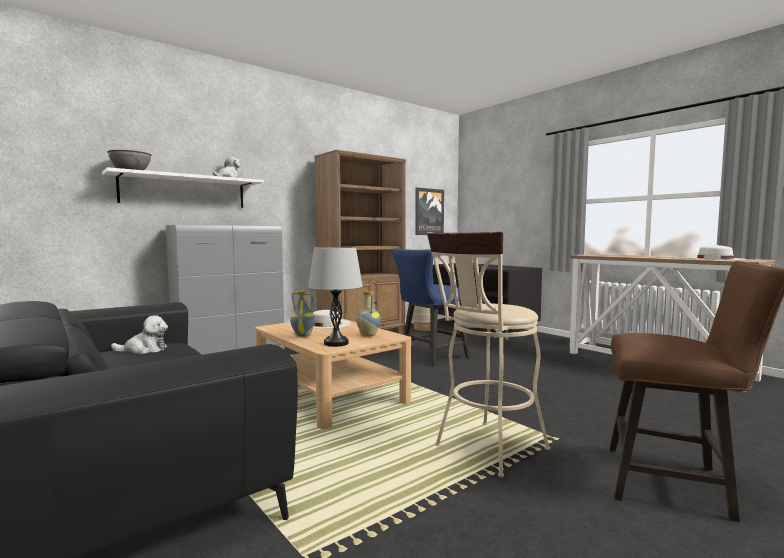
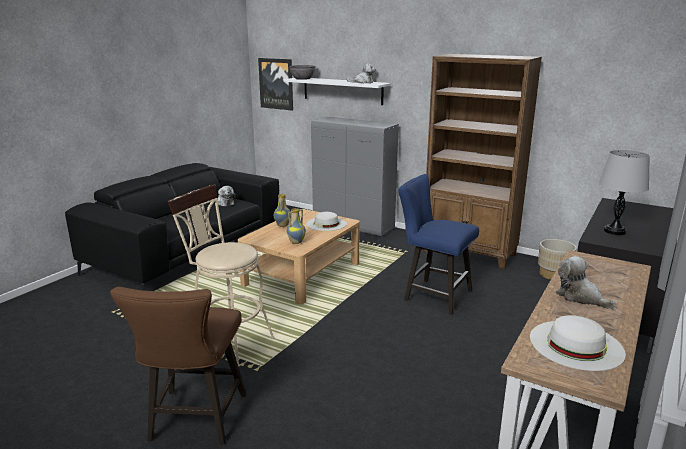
camera: 70 degrees right, 15 degrees up
grey table lamp [308,247,363,347] -> grey table lamp moved to [599,150,649,235]
picture [415,187,444,235] -> picture moved to [258,58,293,110]
none -> plush toy [555,256,616,308]

